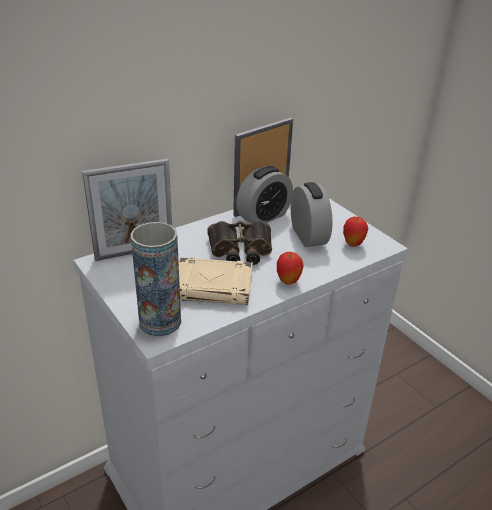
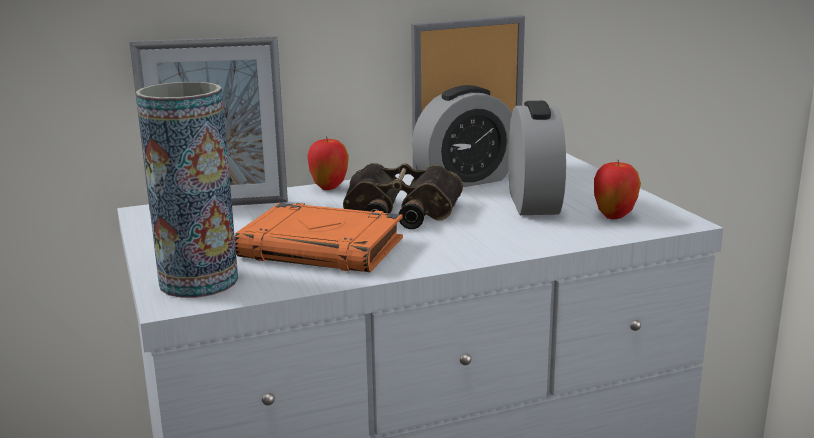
camera: 15 degrees right, 15 degrees down
beige book [178,257,253,305] -> orange book [235,203,403,272]
apple [277,252,304,285] -> apple moved to [307,136,349,190]

